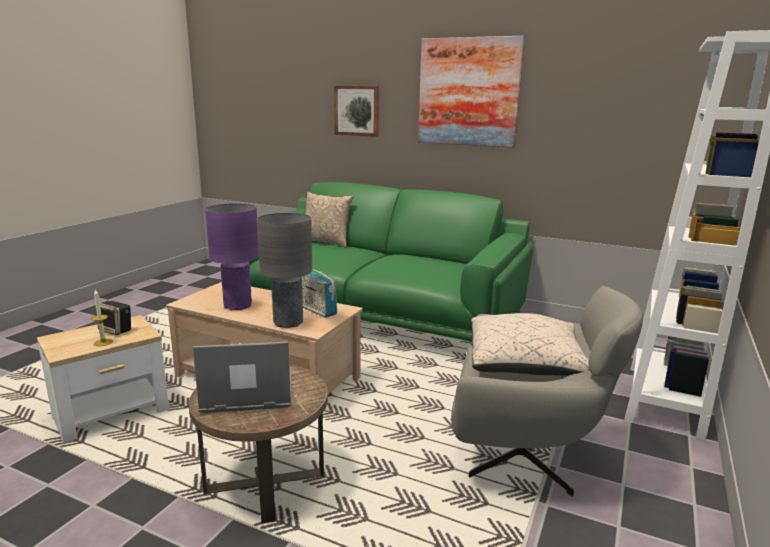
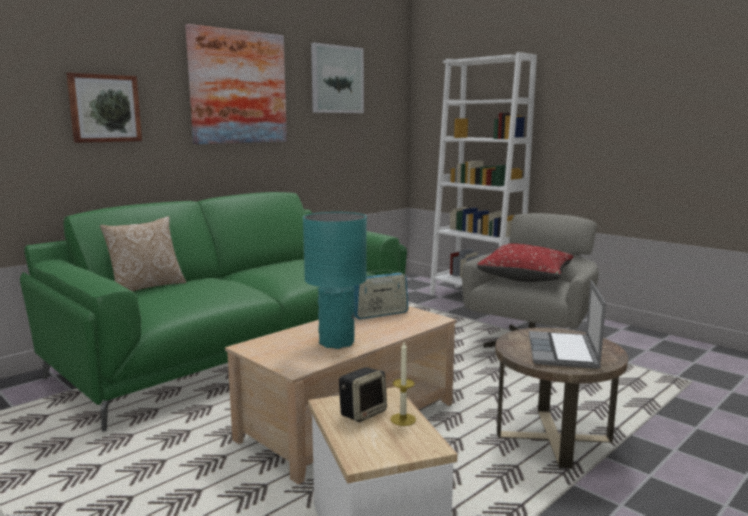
camera: 70 degrees left, 5 degrees down
purple table lamp [205,203,259,310] -> turquoise table lamp [303,212,367,349]
grey table lamp [257,213,312,328] -> none
beige pillow [471,313,590,376] -> red pillow [477,243,574,282]
none -> picture [311,43,364,113]

